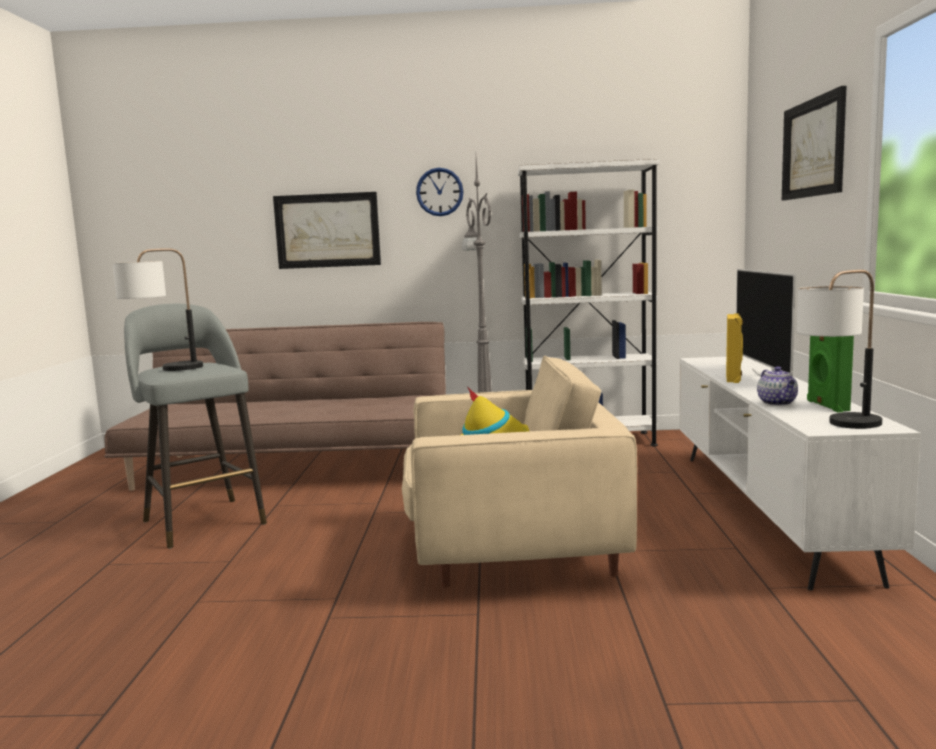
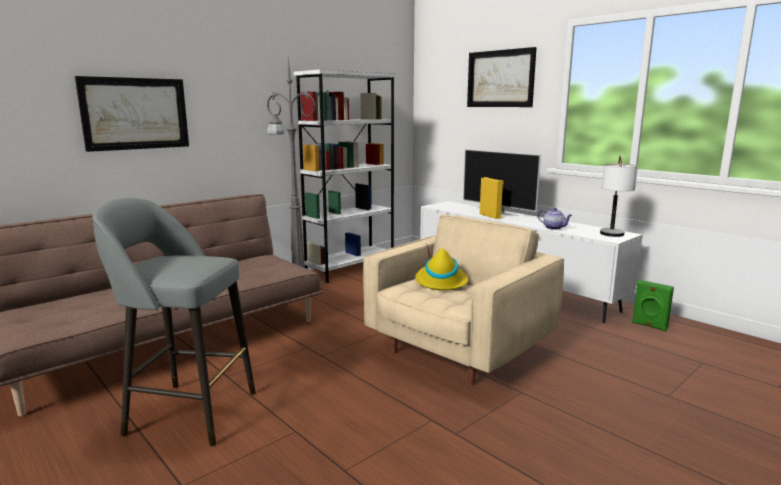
camera: 45 degrees left, 5 degrees up
table lamp [112,248,203,371] -> none
wall clock [416,168,464,216] -> none
green speaker [807,336,854,412] -> green speaker moved to [632,280,674,331]

